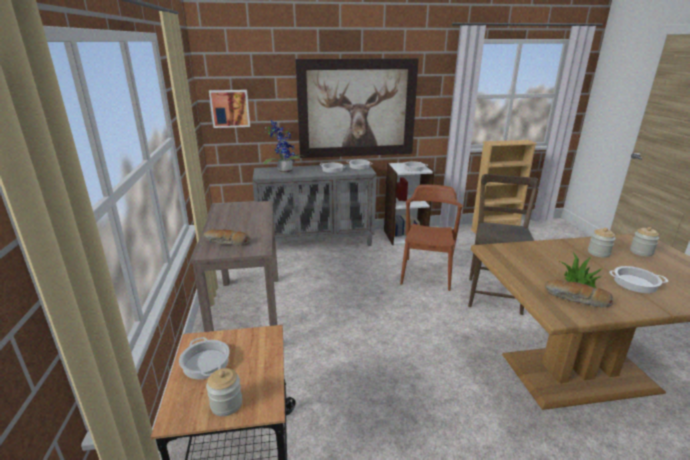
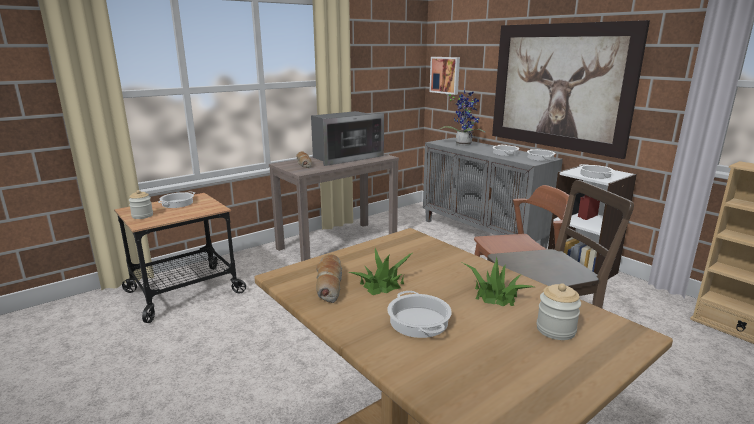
camera: 60 degrees right, 5 degrees down
jar [588,228,616,258] -> potted plant [463,257,534,307]
none -> microwave [311,111,384,166]

